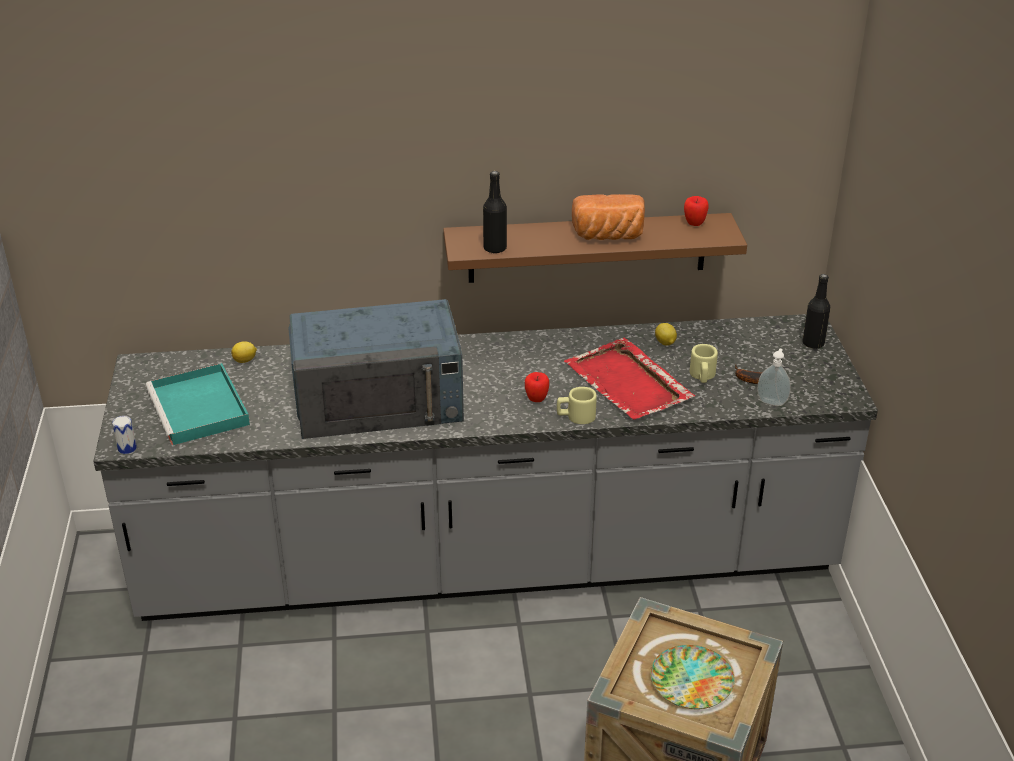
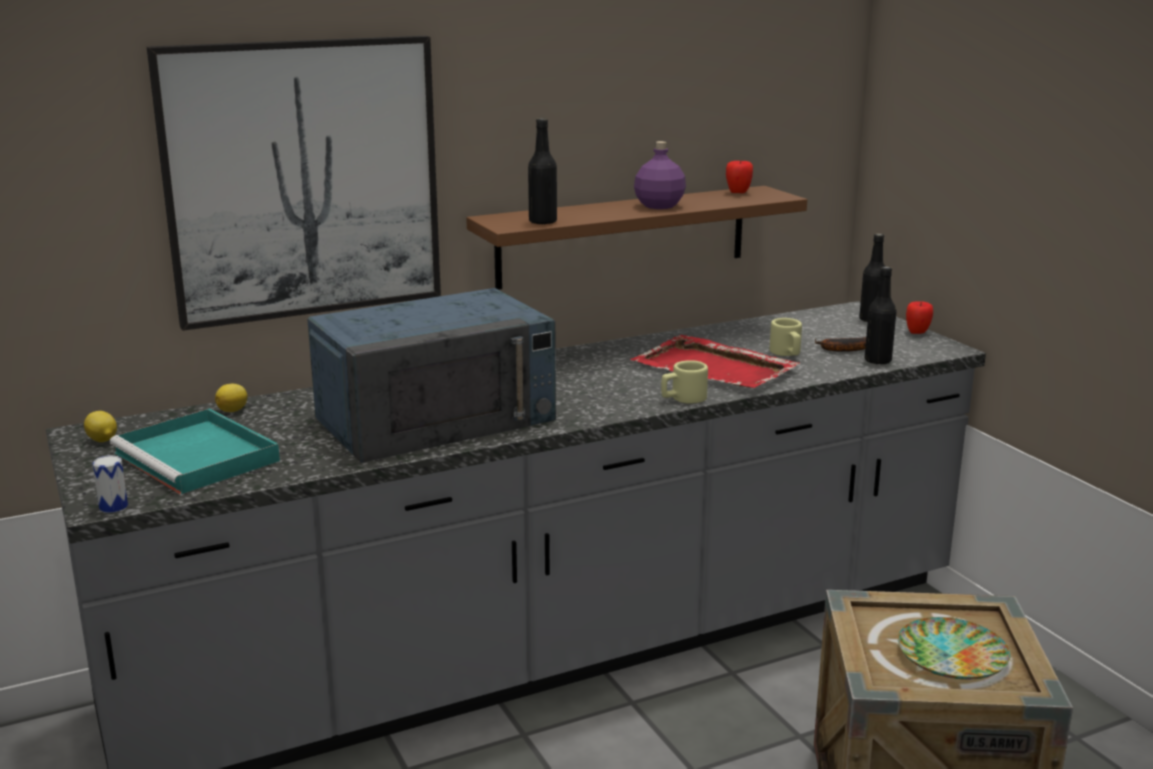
camera: 20 degrees left, 15 degrees down
apple [525,372,549,402] -> apple moved to [906,301,933,334]
bread [572,194,645,240] -> purple bottle [634,141,686,209]
lemon [655,323,677,346] -> lemon moved to [84,411,117,442]
soap dispenser [757,349,791,406] -> black bottle [864,266,897,364]
none -> picture [147,36,441,331]

